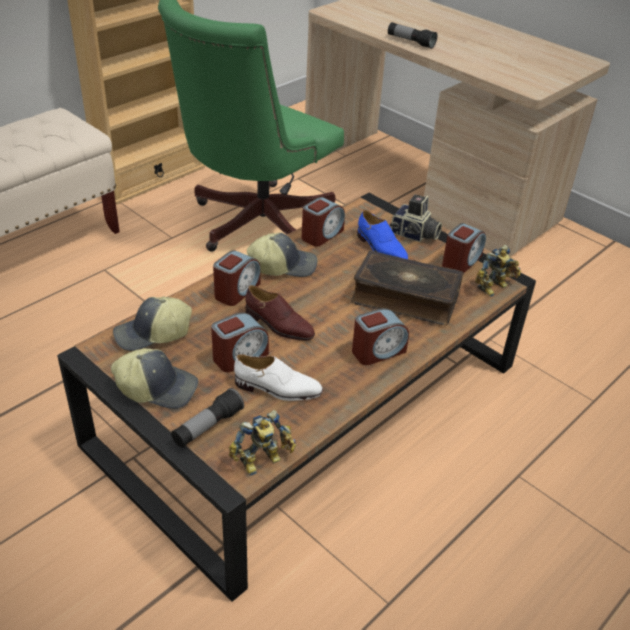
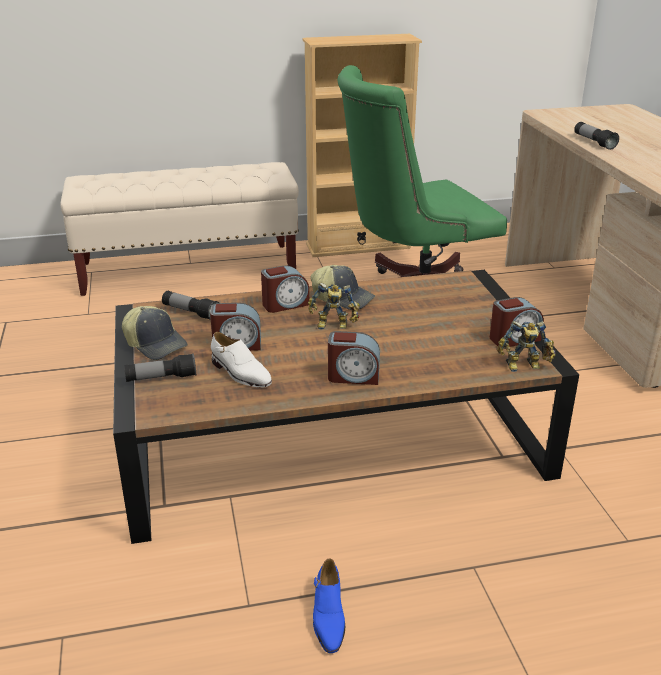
camera: 35 degrees right, 10 degrees down
cap [113,296,192,351] -> flashlight [162,291,219,320]
toy robot [229,410,296,476] -> toy robot moved to [308,282,360,329]
brown shoe [245,285,315,341] -> none
alarm clock [302,197,345,247] -> none
book [351,250,464,326] -> none
blue shoe [357,210,408,259] -> blue shoe moved to [313,558,345,653]
camera [390,195,442,242] -> none

